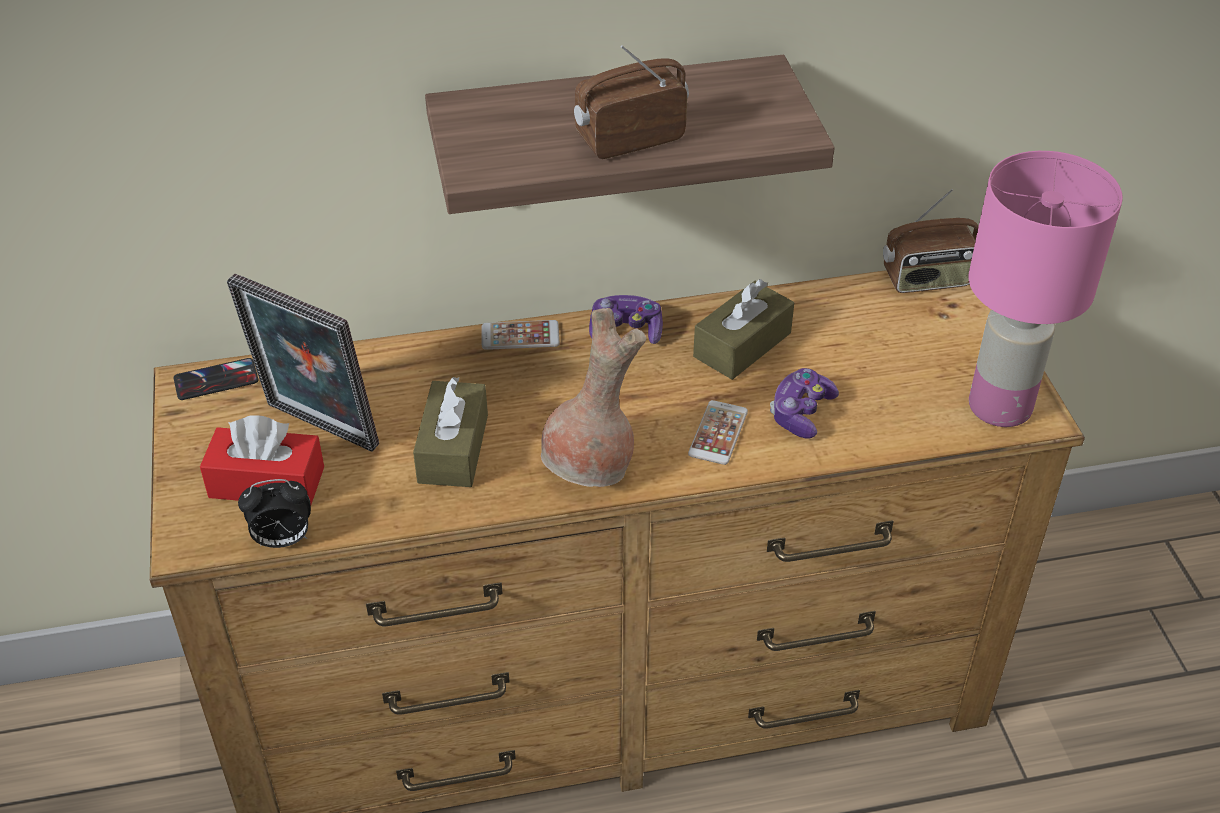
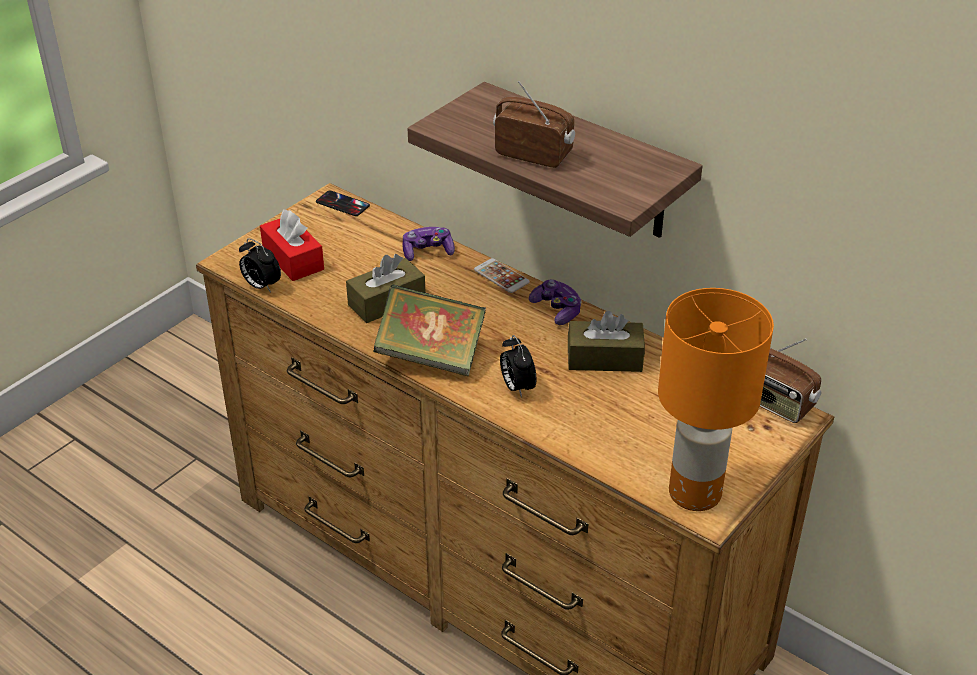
camera: 50 degrees right, 5 degrees down
picture frame [227,273,379,452] -> none
brown vase [541,308,646,487] -> book [373,285,486,376]
phone [688,400,748,465] -> alarm clock [500,335,536,398]
game controller [770,368,839,439] -> game controller moved to [403,227,455,261]
pink table lamp [969,151,1123,427] -> orange table lamp [658,288,774,511]

